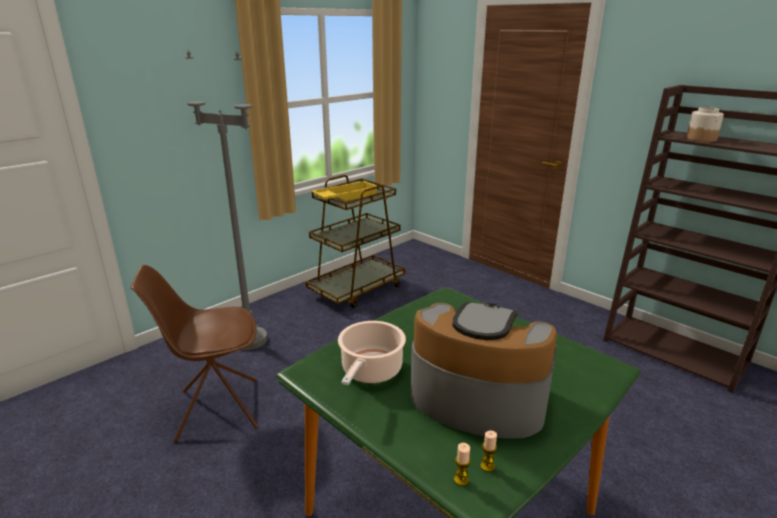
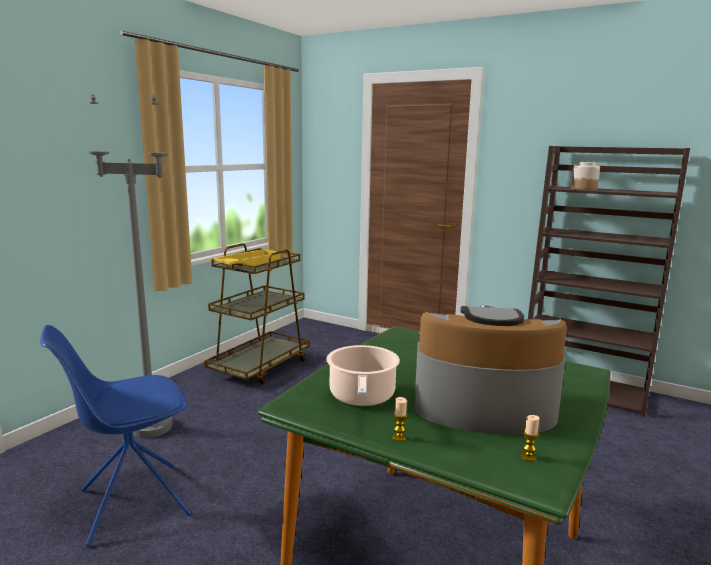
camera: 15 degrees left, 10 degrees down
brown chair [131,265,259,442] -> blue chair [40,325,192,547]
candle [454,443,471,486] -> candle moved to [392,397,408,442]

